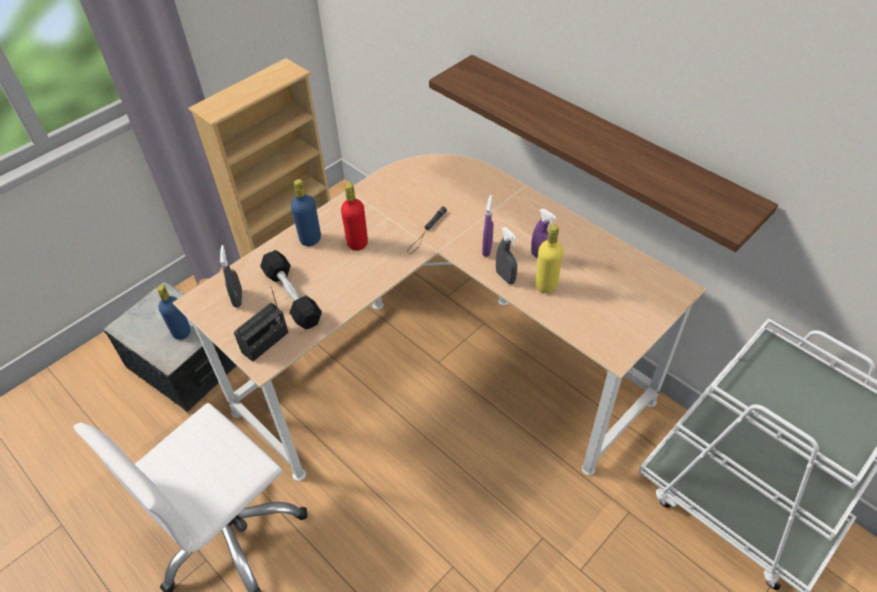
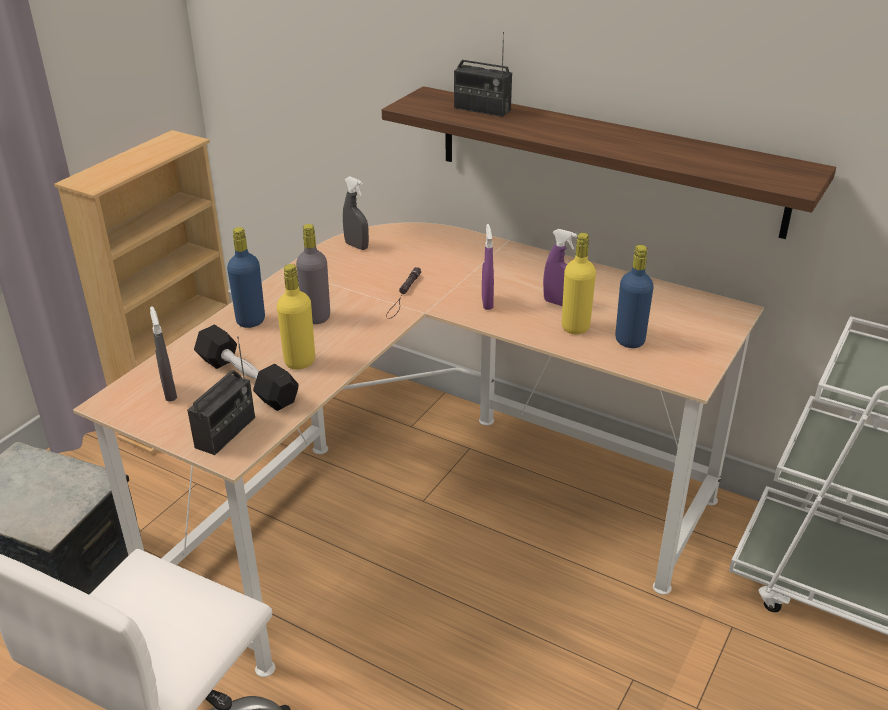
camera: 15 degrees left, 15 degrees down
blue bottle [157,285,191,340] -> blue bottle moved to [615,245,654,348]
red bottle [341,183,368,251] -> grey bottle [296,224,330,324]
grey spray bottle [496,227,517,284] -> grey spray bottle moved to [343,176,369,250]
none -> yellow bottle [277,264,315,369]
none -> radio [454,32,512,117]

